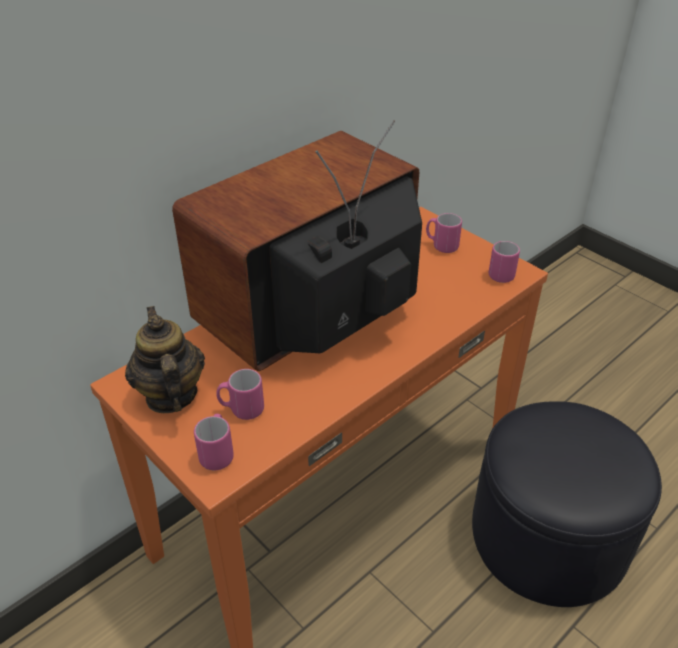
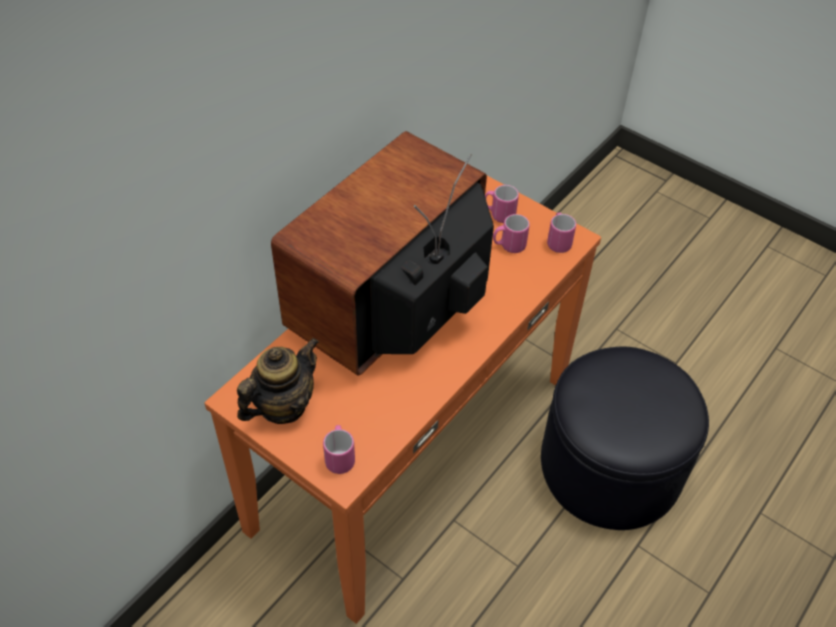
camera: 10 degrees left, 10 degrees up
teapot [125,306,205,413] -> teapot turned 75 degrees clockwise [237,338,319,424]
pink mug [217,369,264,420] -> pink mug moved to [493,214,530,253]

